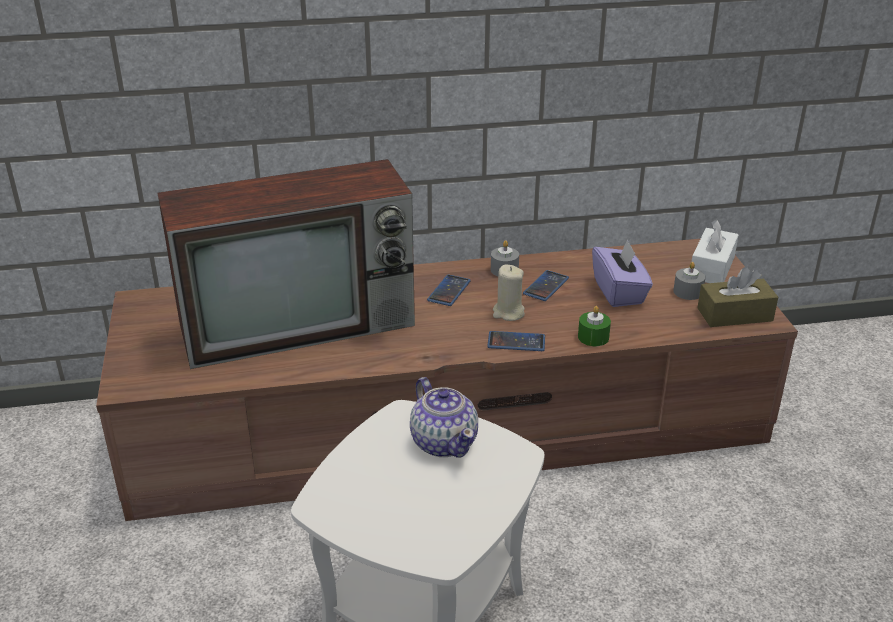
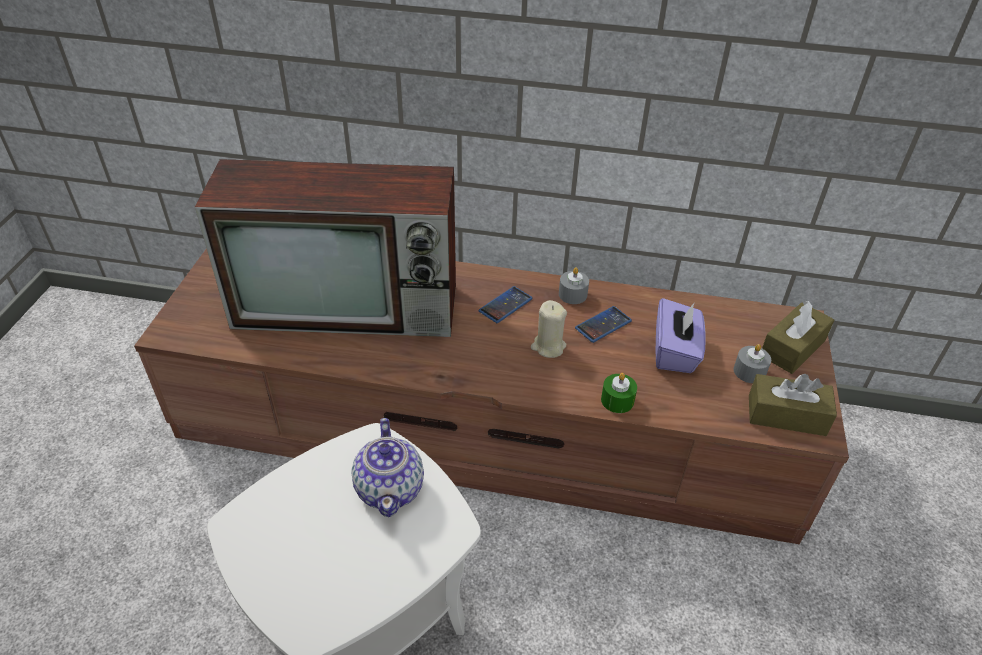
camera: 20 degrees right, 10 degrees up
phone [487,331,545,351] -> none
white tissue box [692,220,739,283] -> brown tissue box [762,301,834,374]

